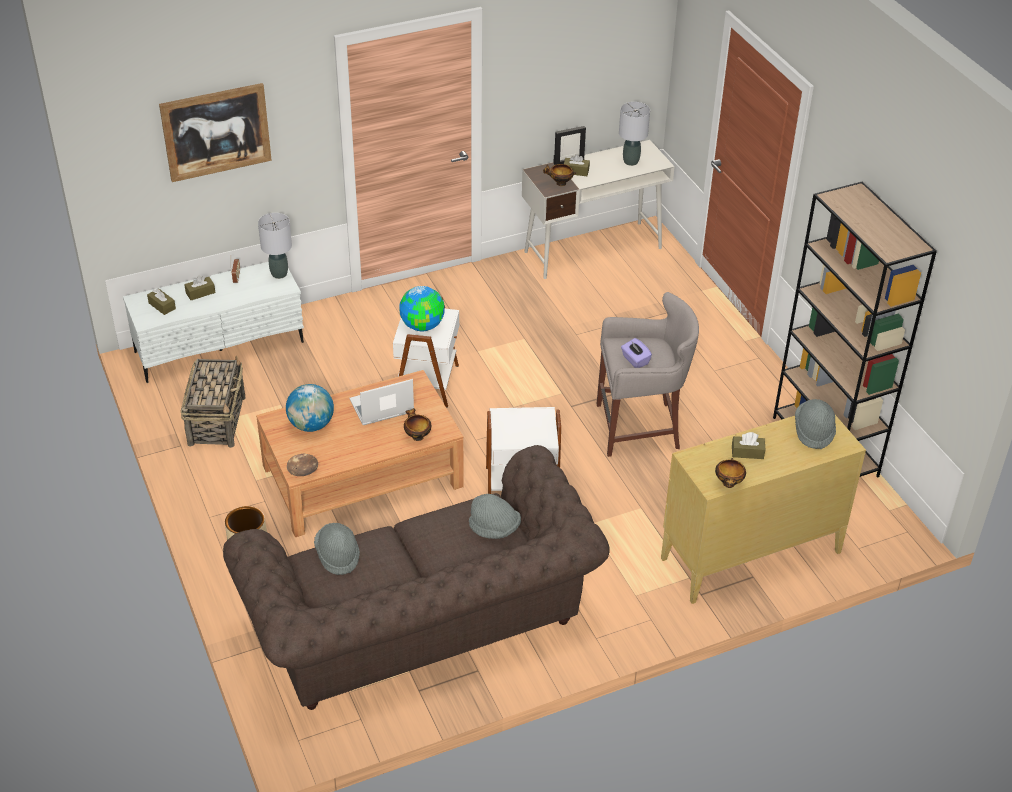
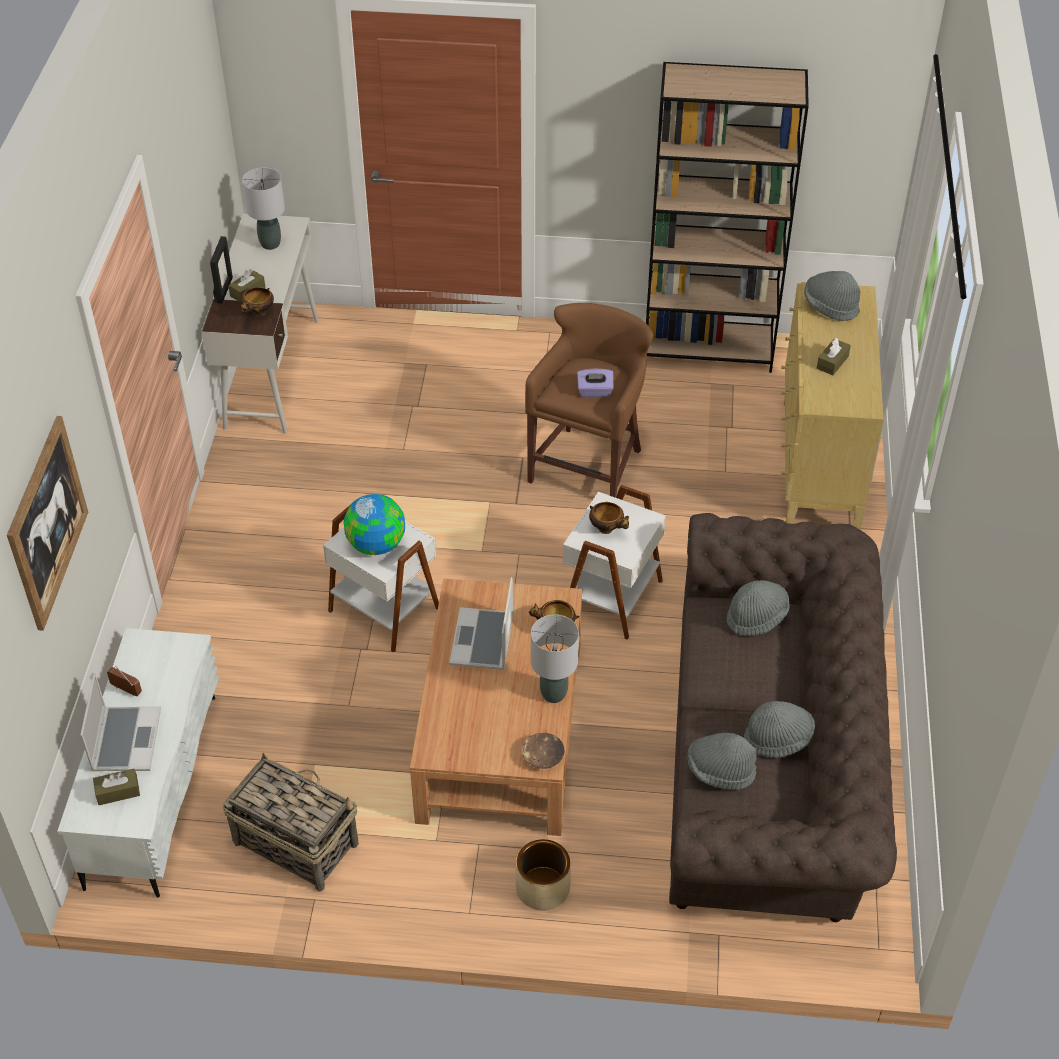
camera: 60 degrees left, 5 degrees up
brown tissue box [184,275,215,300] -> laptop [80,672,161,771]
grey table lamp [258,213,292,279] -> grey table lamp moved to [531,615,579,703]
globe [286,384,334,432] -> none
grey stool [597,292,699,457] -> brown stool [525,303,653,498]
bowl [715,458,746,488] -> bowl moved to [589,502,629,534]
none -> grey hat [744,701,815,758]

